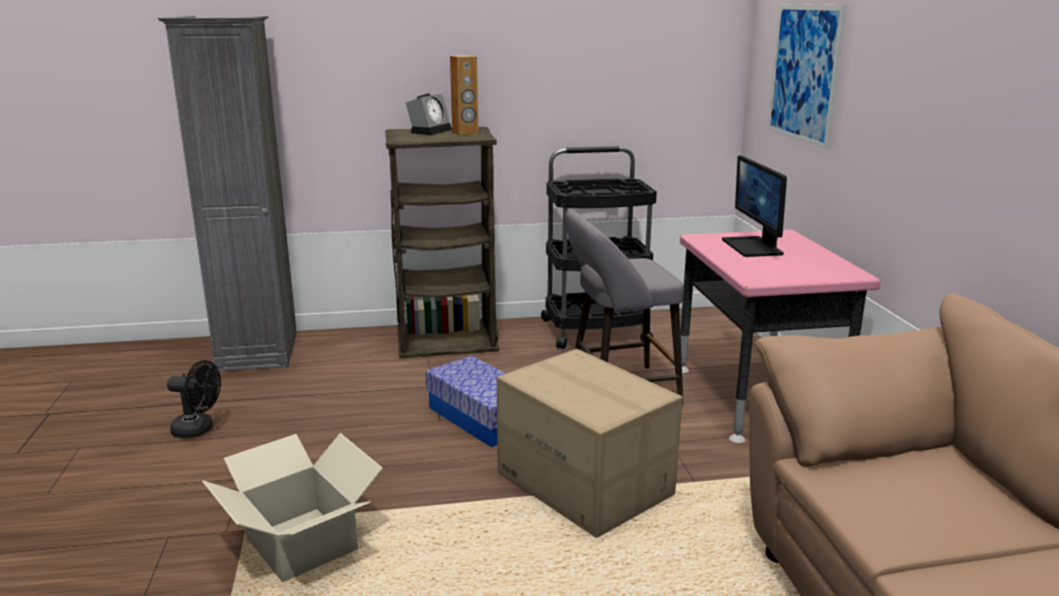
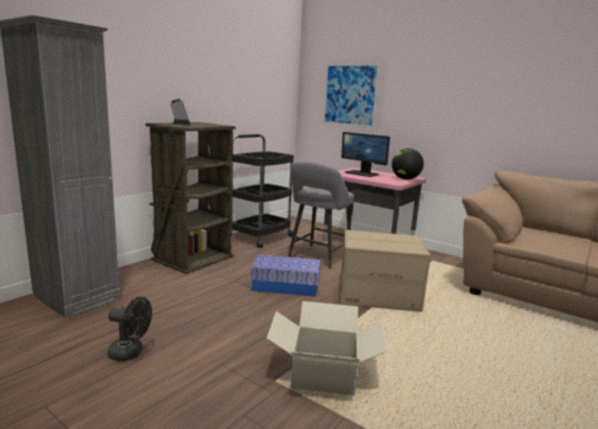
camera: 45 degrees left, 5 degrees down
black fan [167,360,221,438] -> black fan turned 45 degrees clockwise [107,297,152,361]
brown speaker [450,55,479,135] -> none
none -> globe [392,148,424,180]

